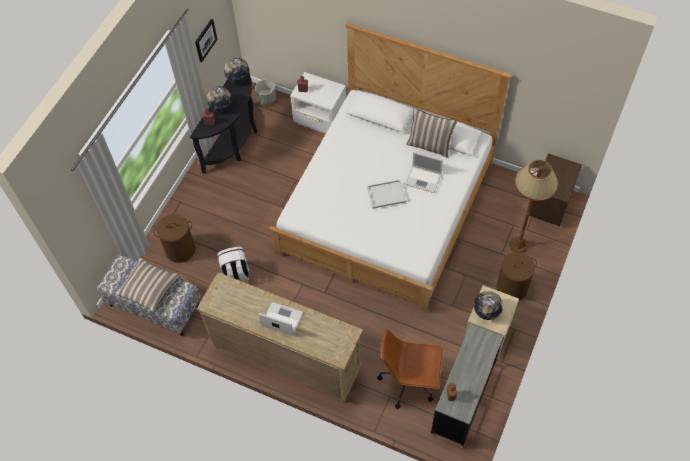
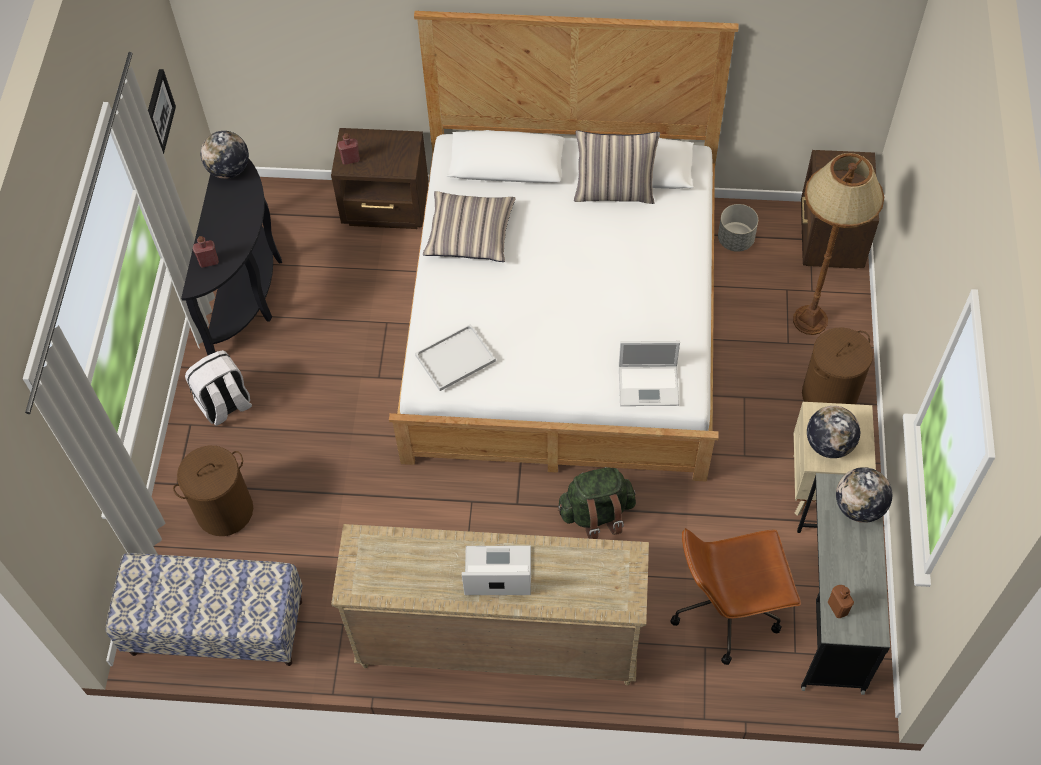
camera: 20 degrees left, 0 degrees up
pillow [114,257,180,312] -> pillow moved to [423,191,516,262]
globe [207,86,232,112] -> globe moved to [836,467,892,523]
white backpack [217,247,250,281] -> white backpack moved to [185,350,252,426]
grey planter [255,80,276,105] -> grey planter moved to [718,204,758,252]
white nightstand [290,72,346,134] -> brown nightstand [331,128,428,229]
white tray [367,180,406,209] -> white tray moved to [415,324,496,391]
laptop [405,152,443,193] -> laptop moved to [619,341,680,406]
none -> green backpack [557,467,636,539]

